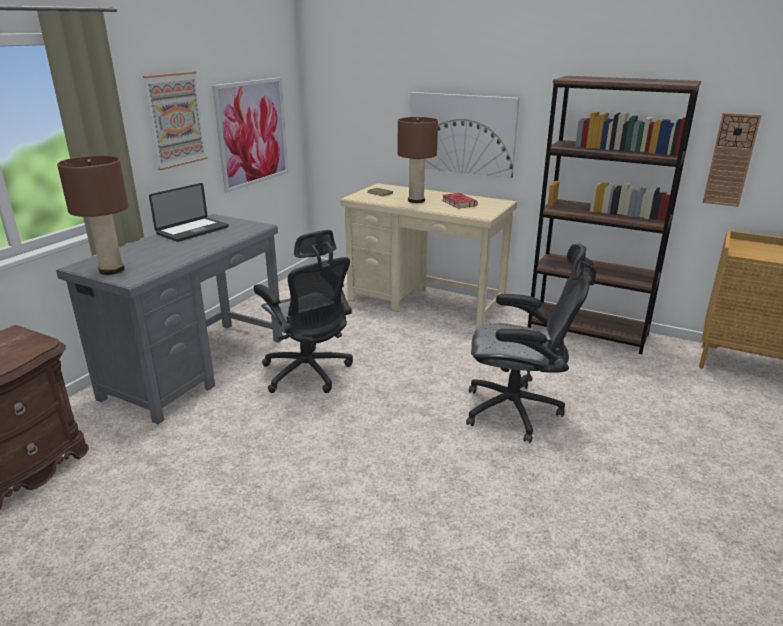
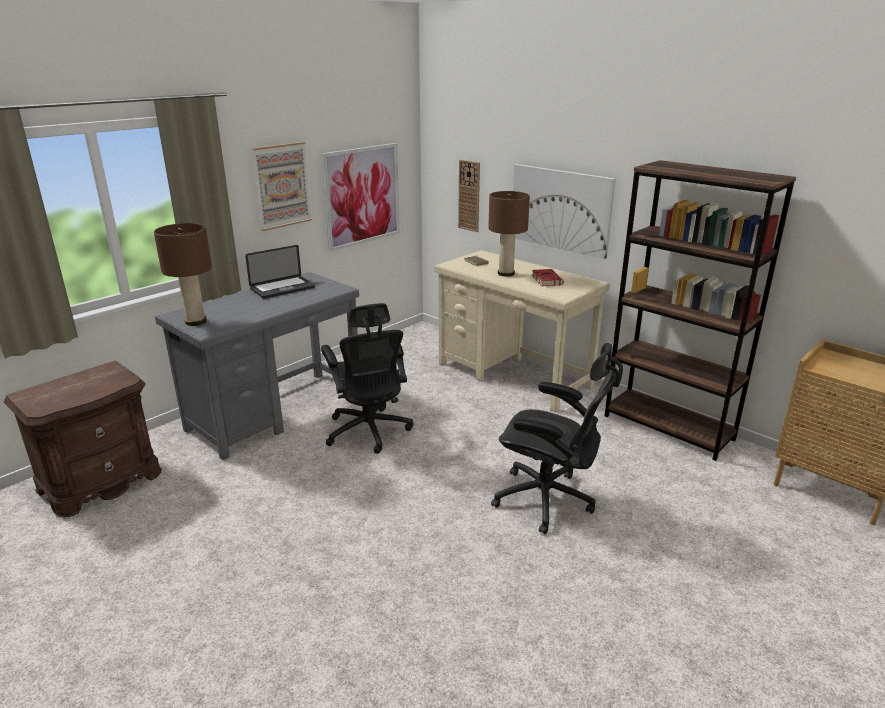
camera: 15 degrees right, 0 degrees up
wall clock [703,113,762,207] -> wall clock moved to [458,160,480,232]

